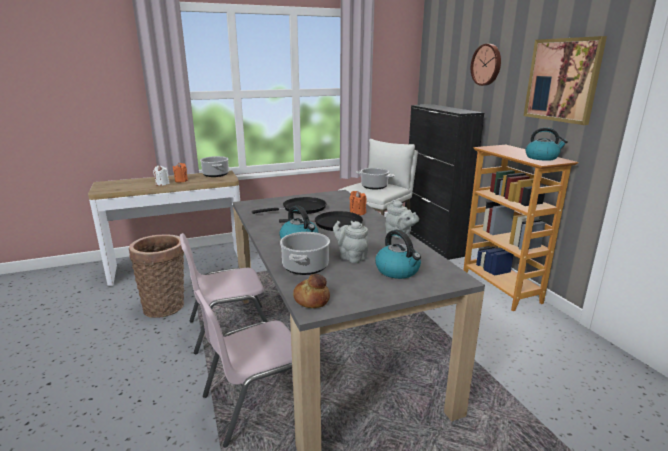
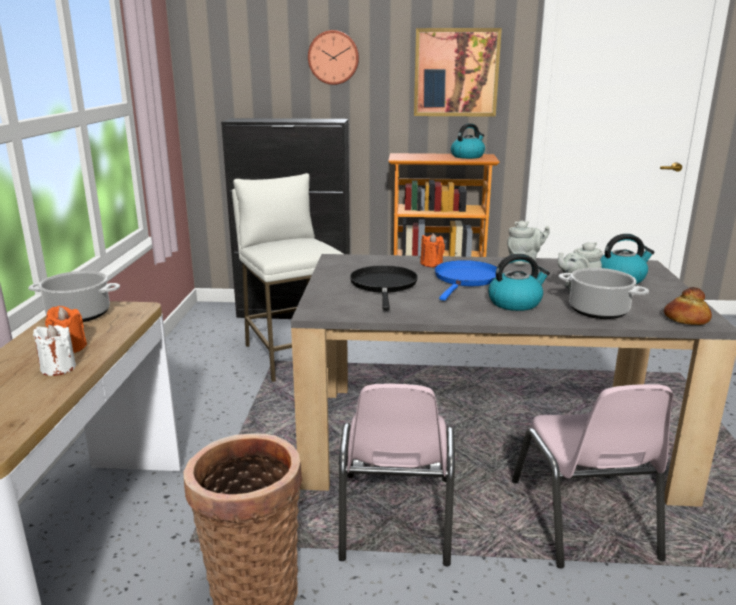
camera: 65 degrees left, 0 degrees up
black frying pan [279,211,363,231] -> blue frying pan [434,260,497,301]
cooking pot [356,168,395,190] -> none

